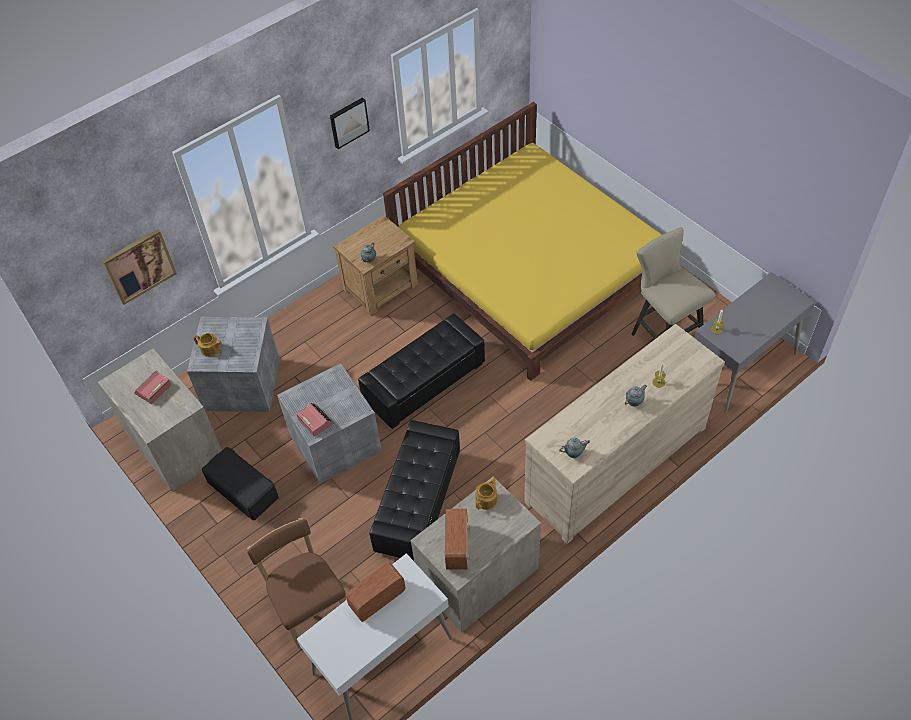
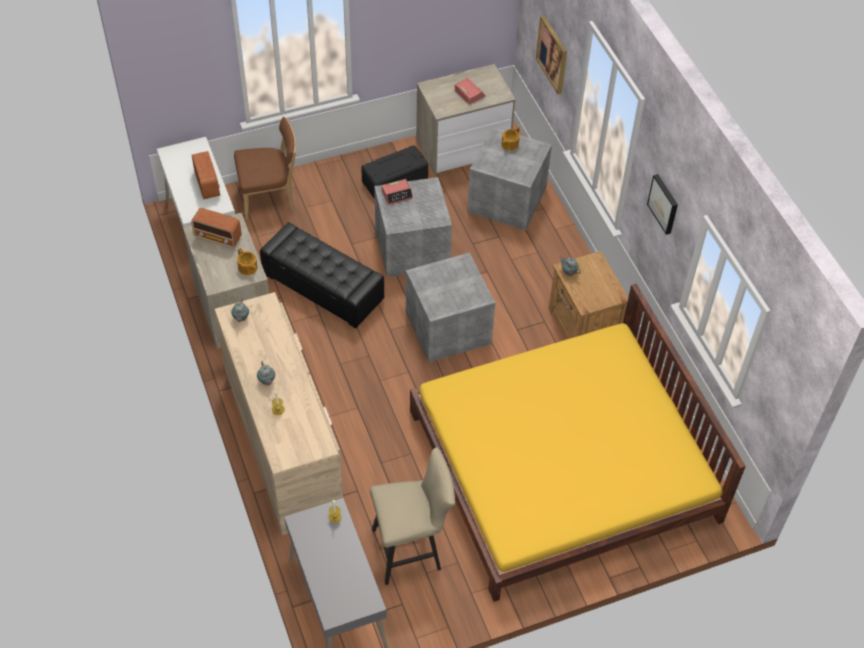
camera: 105 degrees right, 0 degrees up
black ottoman [358,313,485,429] -> grey storage box [406,252,495,363]

